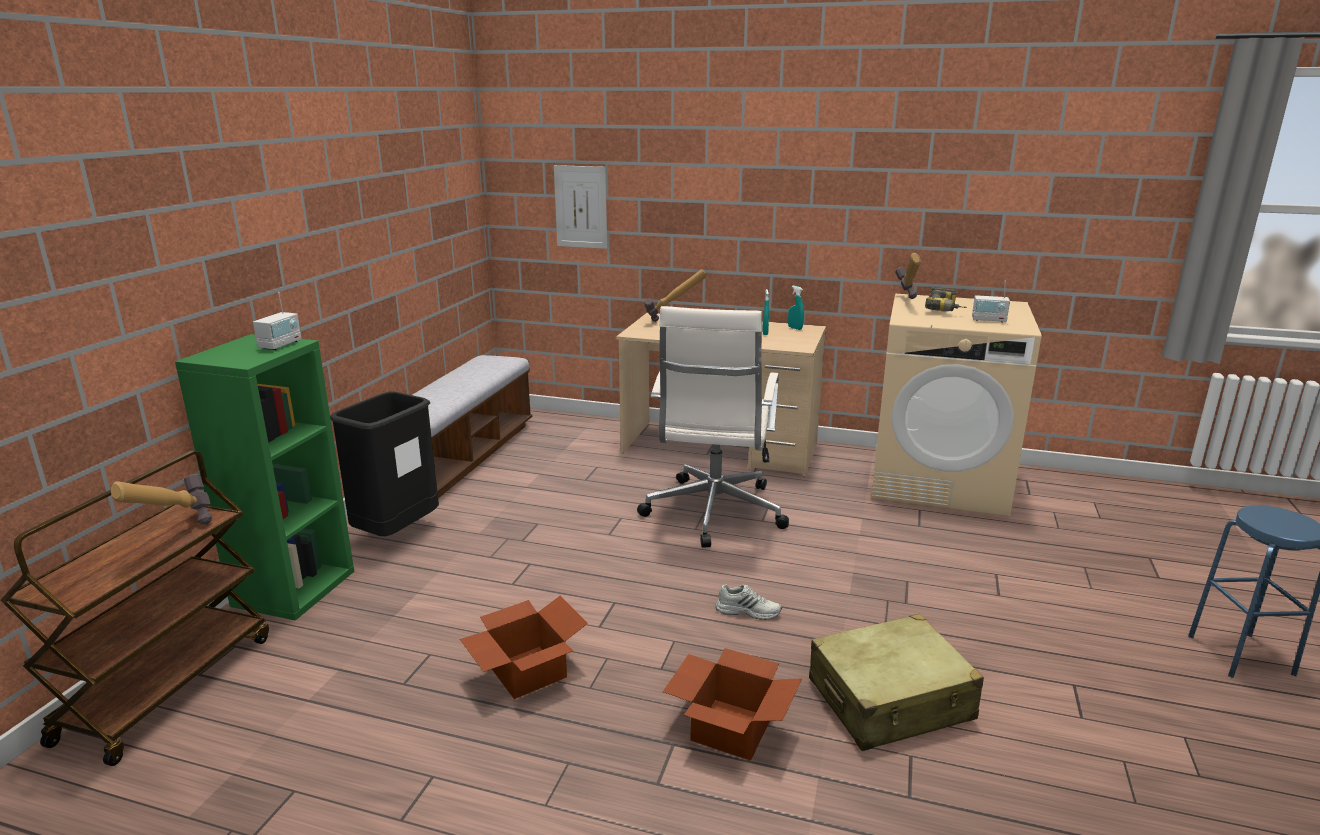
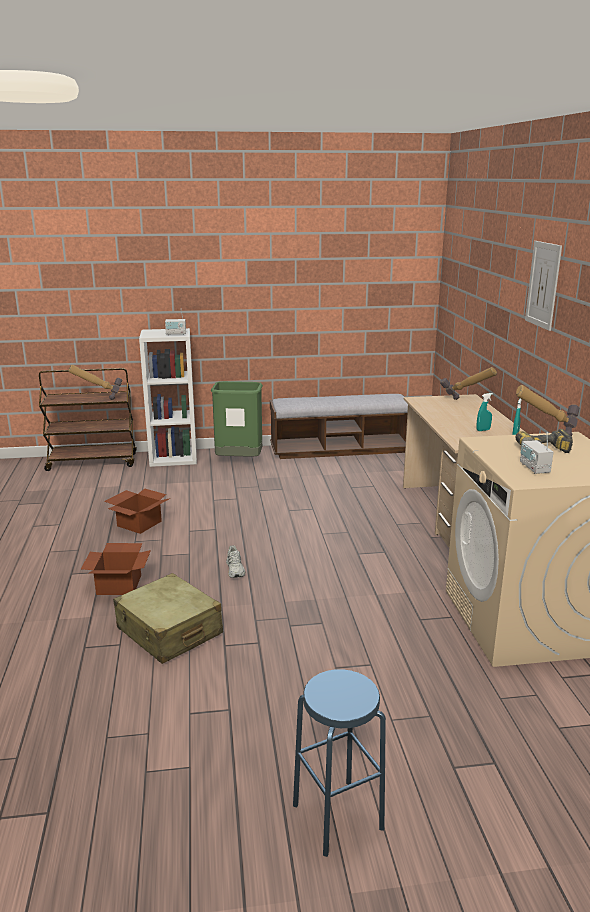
camera: 65 degrees right, 0 degrees up
green bookcase [175,334,354,620] -> white bookcase [139,328,197,467]
black trash can [330,391,439,536] -> green trash can [211,381,263,457]
picture [554,165,607,249] -> picture moved to [525,241,562,331]
white office chair [637,306,789,548] -> none

